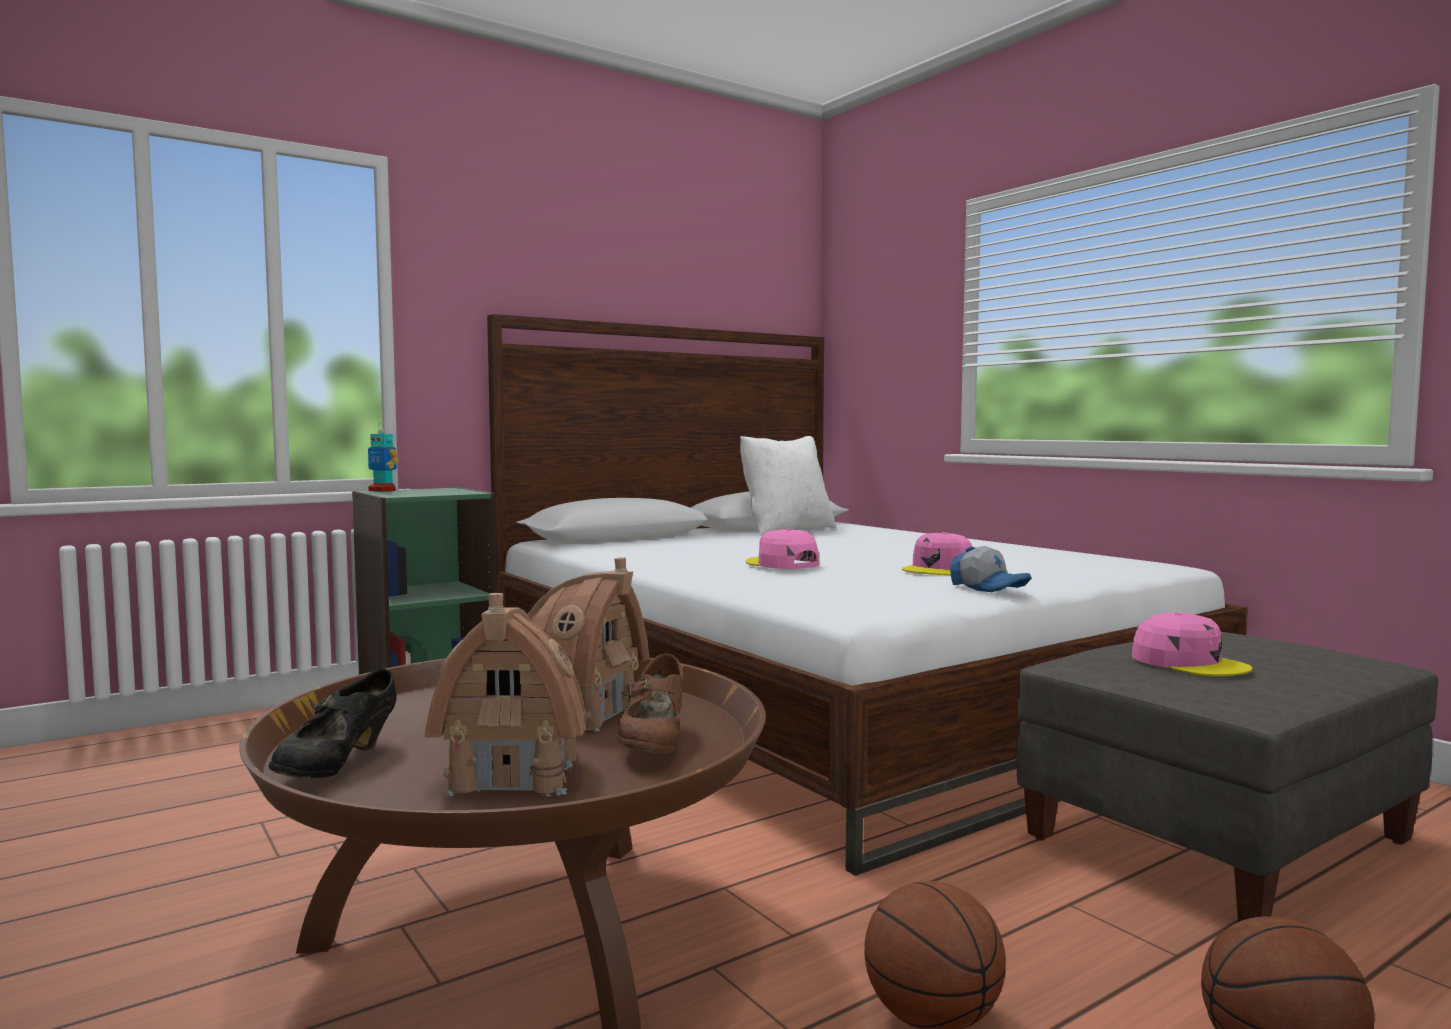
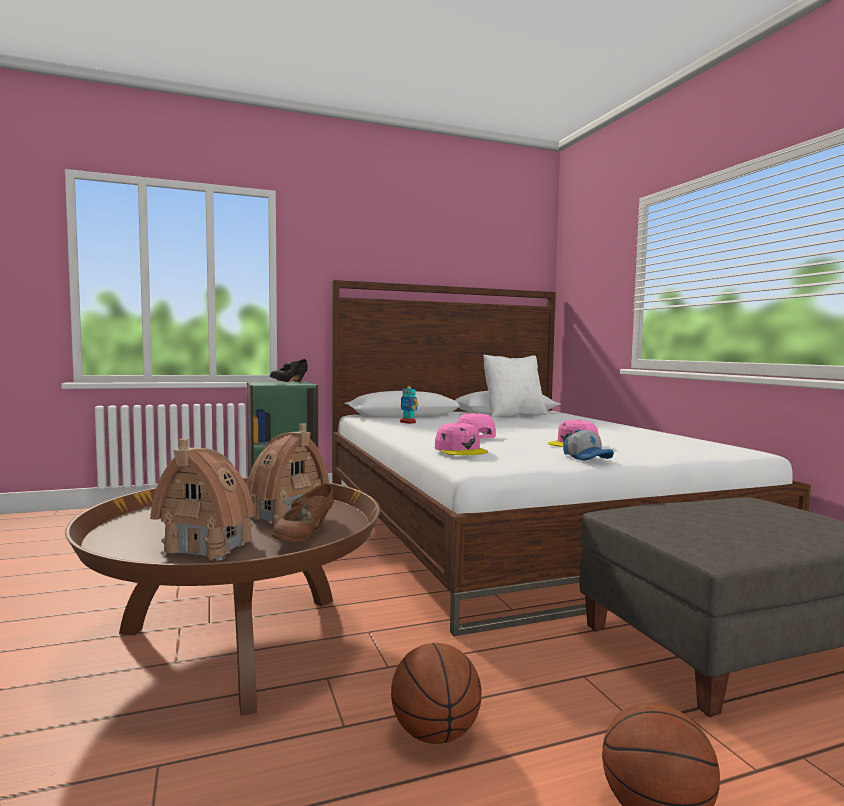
camera: 15 degrees right, 0 degrees up
black shoe [269,669,397,778] -> black shoe moved to [270,359,308,382]
toy robot [368,423,399,492] -> toy robot moved to [400,382,418,424]
pink cap [1132,612,1252,676] -> pink cap moved to [435,422,488,455]

